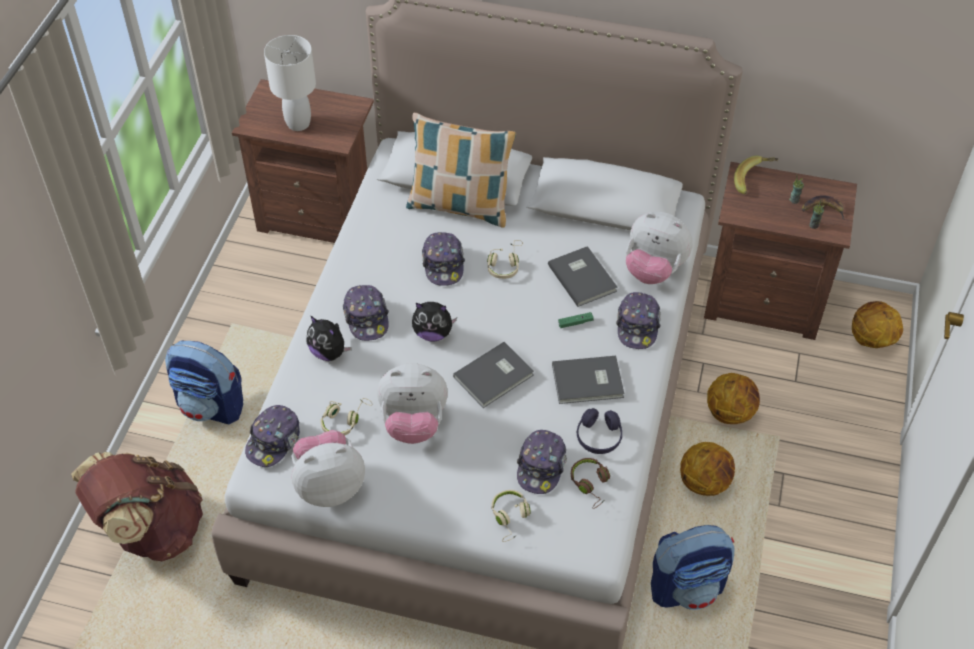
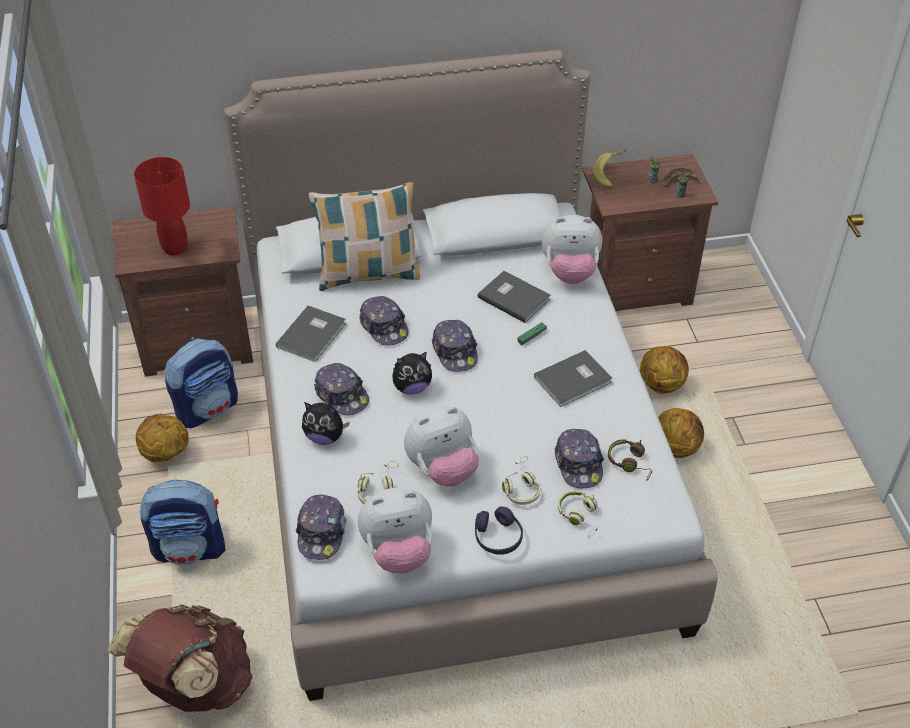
camera: 25 degrees left, 5 degrees down
white table lamp [264,35,316,131] -> red table lamp [134,157,190,255]
plush toy [291,430,365,507] -> plush toy turned 150 degrees counterclockwise [358,488,432,574]
grey book [453,342,534,408] -> grey book moved to [276,306,346,362]
beige headphones [487,240,523,279] -> beige headphones moved to [502,456,540,505]
purple headphones [576,408,622,454] -> purple headphones moved to [475,506,523,555]
cap [616,292,661,349] -> cap moved to [432,320,478,372]
backpack [651,525,735,610] -> backpack moved to [165,338,238,428]
basketball [852,301,903,348] -> basketball moved to [136,414,188,462]

